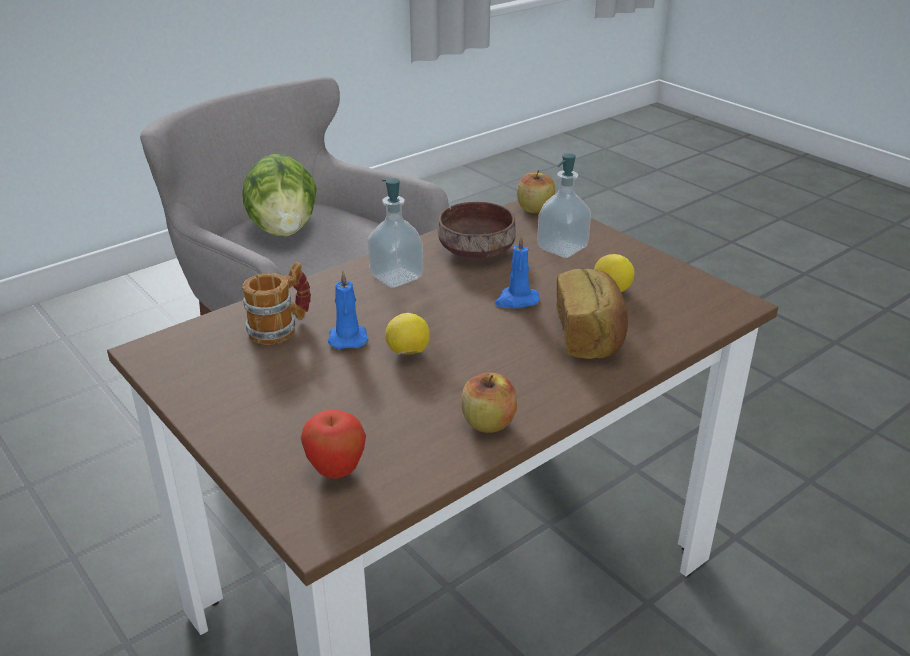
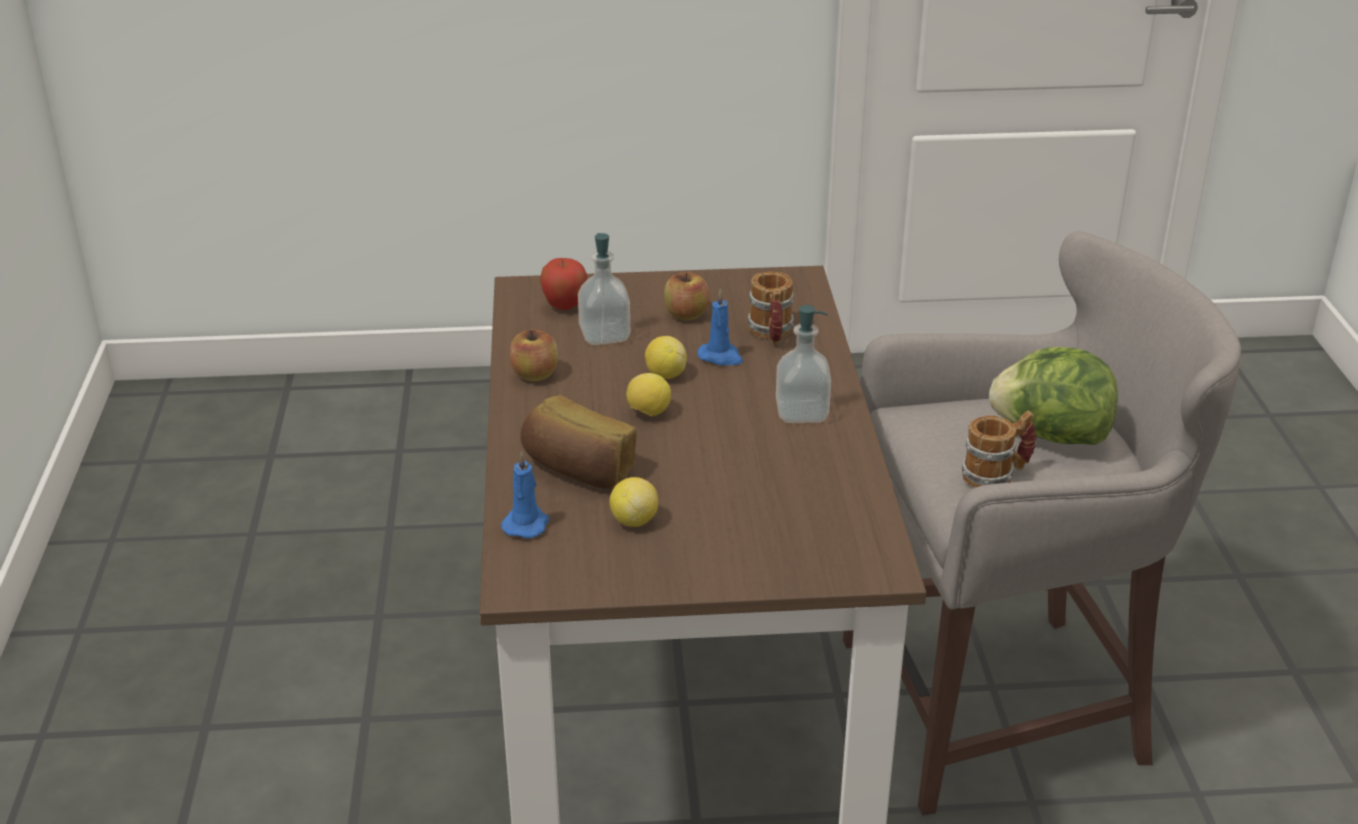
camera: 125 degrees right, 0 degrees up
brown bowl [438,202,516,258] -> none
blue candle [495,234,540,308] -> blue candle moved to [501,451,549,539]
apple [517,170,555,213] -> apple moved to [664,272,709,321]
soap dispenser [537,153,591,258] -> soap dispenser moved to [578,233,630,345]
none -> lemon [626,373,671,416]
none -> mug [962,411,1036,488]

